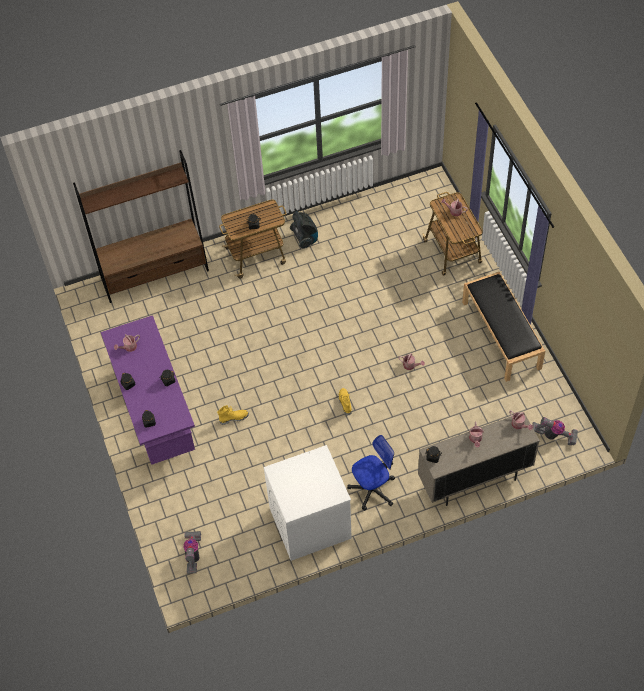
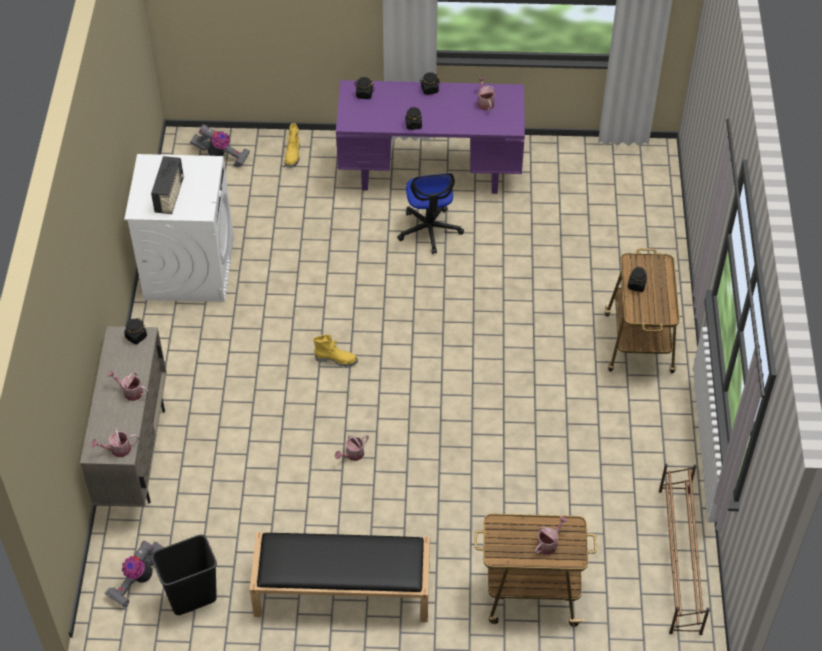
camera: 110 degrees right, 5 degrees down
brown bookcase [73,150,209,303] -> none
yellow boot [217,405,249,425] -> yellow boot moved to [285,123,300,168]
vacuum cleaner [290,211,318,248] -> none
office chair [347,435,395,511] -> office chair moved to [397,173,464,254]
none -> radio [151,156,184,214]
none -> black trash can [151,535,217,615]
none -> brown shoe rack [659,464,710,635]

